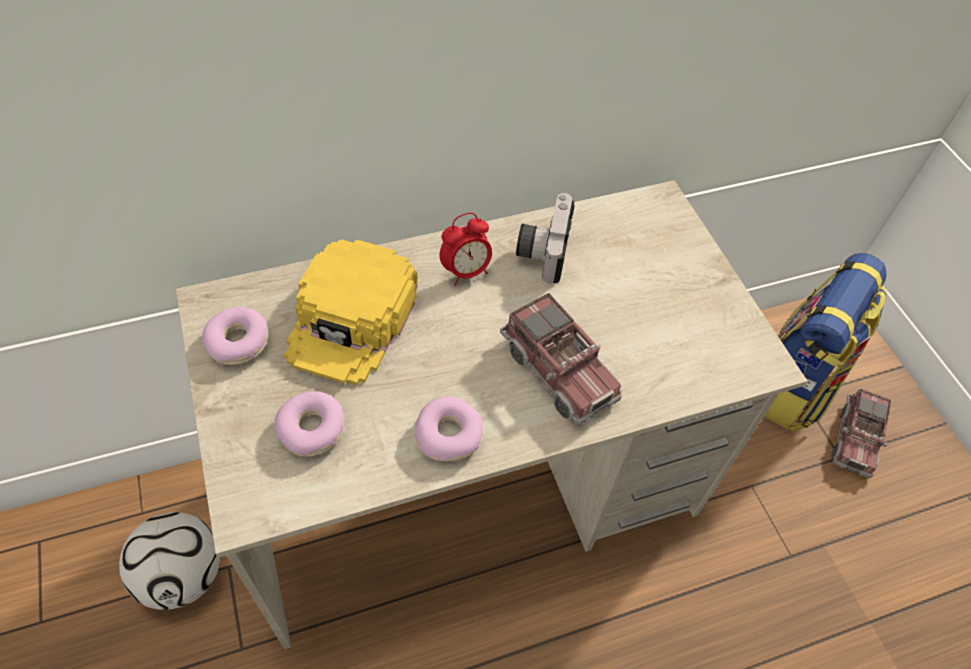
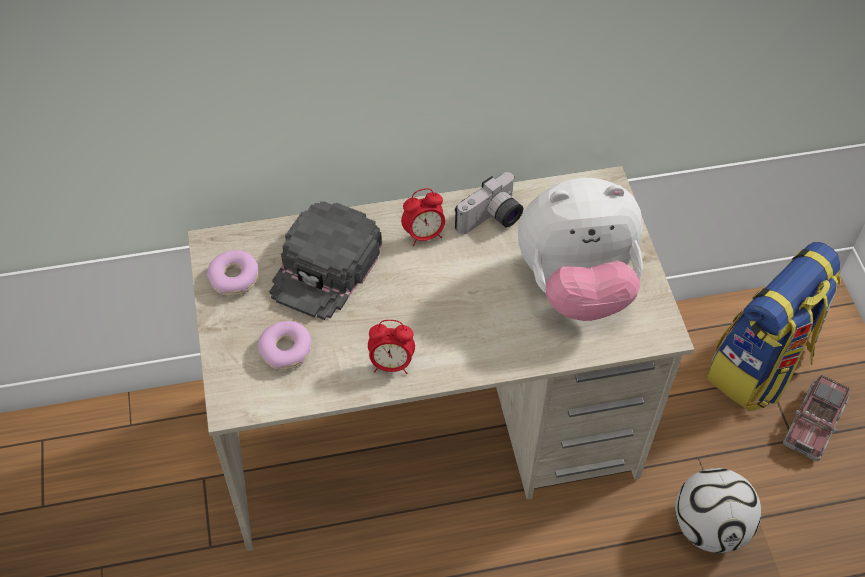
camera: 10 degrees right, 0 degrees up
football [119,512,220,610] -> football moved to [675,468,761,553]
yellow cap [284,240,417,385] -> black cap [269,201,382,320]
donut [415,397,483,461] -> alarm clock [368,320,415,374]
toy truck [500,293,622,425] -> none
camera [516,193,575,283] -> camera turned 150 degrees counterclockwise [455,172,523,234]
none -> plush toy [518,178,643,321]

